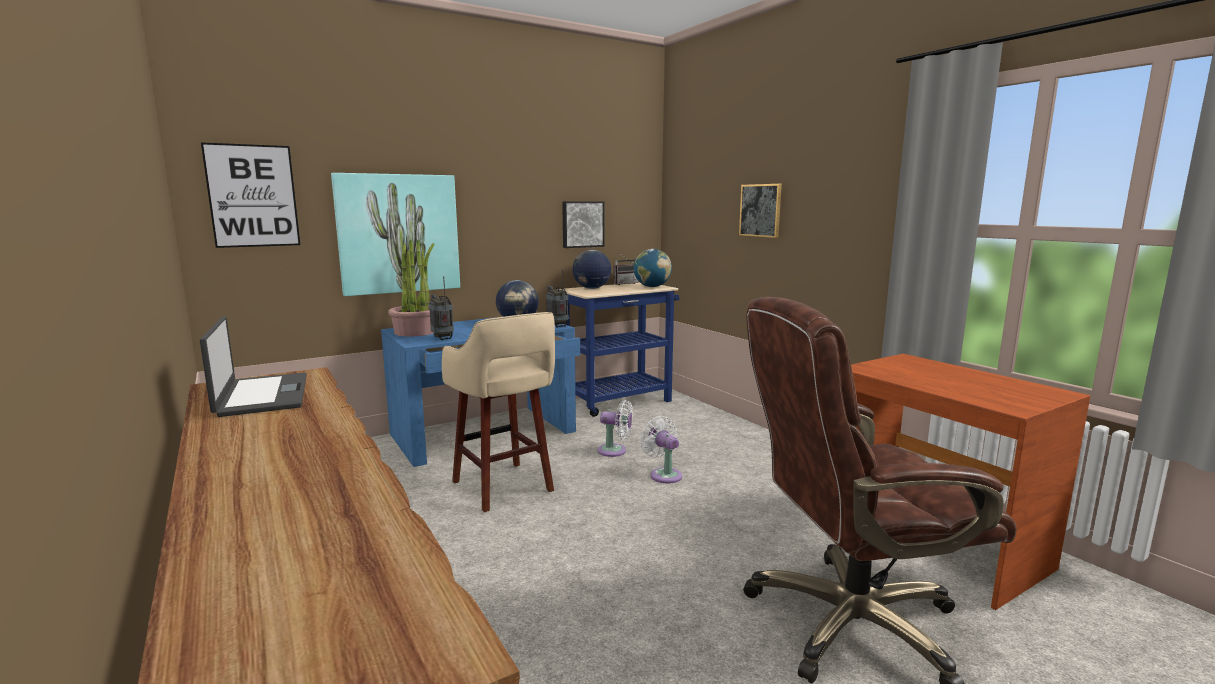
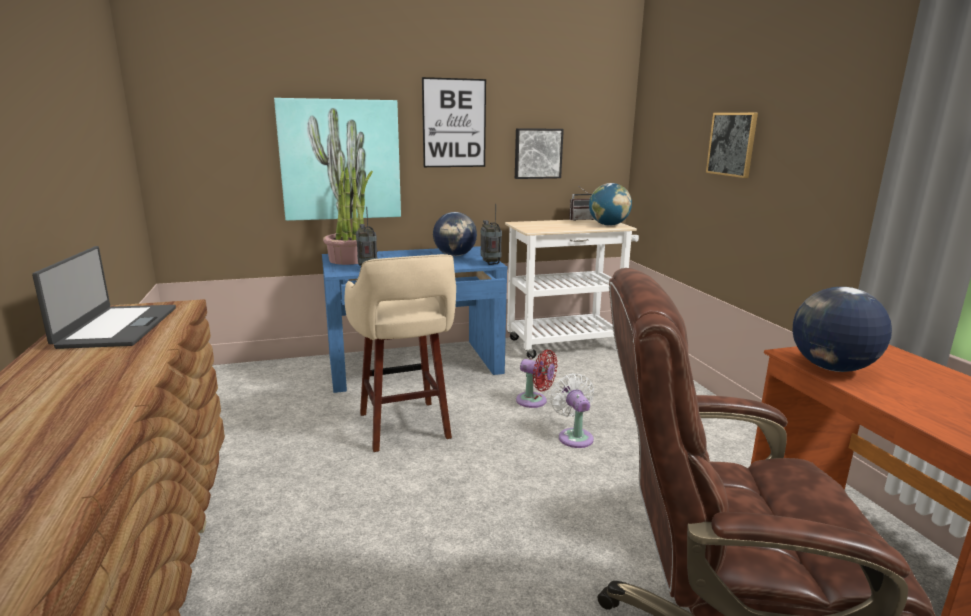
camera: 15 degrees right, 5 degrees up
picture [201,142,300,248] -> picture moved to [422,77,486,167]
blue cart [560,282,680,417] -> white cart [505,219,639,359]
globe [572,250,611,289] -> globe moved to [792,287,892,372]
white fan [597,400,633,457] -> red fan [516,350,557,408]

